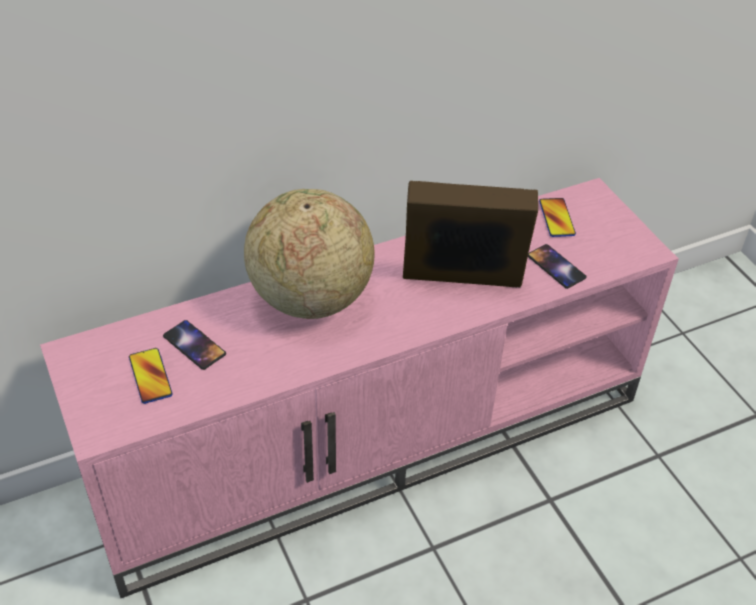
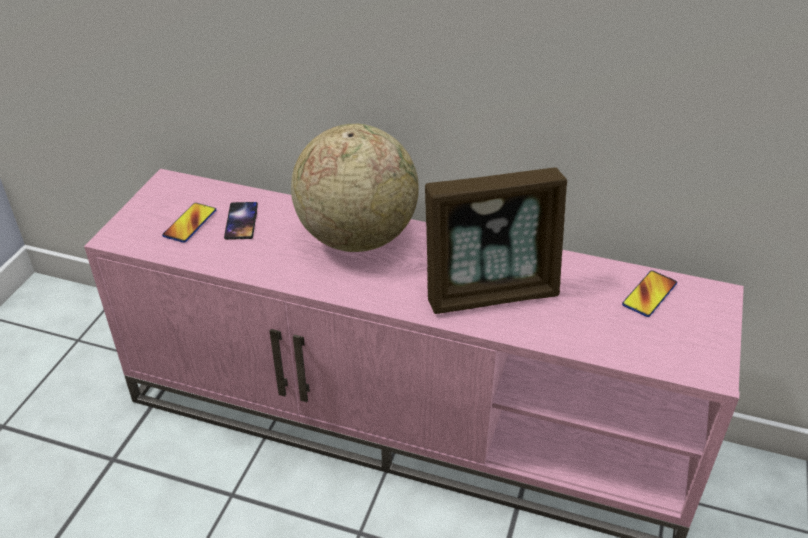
camera: 45 degrees right, 5 degrees down
picture frame [403,181,538,287] -> picture frame turned 120 degrees clockwise [425,167,567,314]
phone [528,244,587,289] -> none

